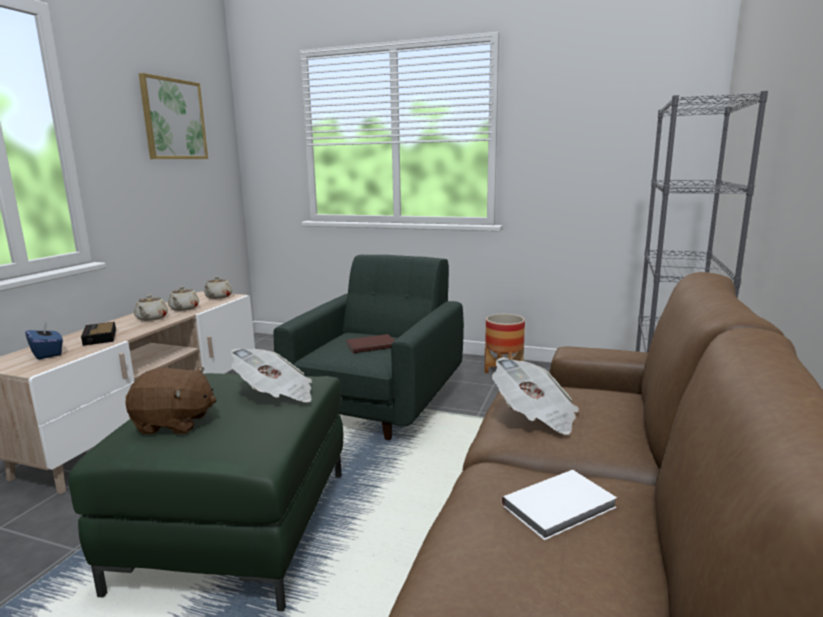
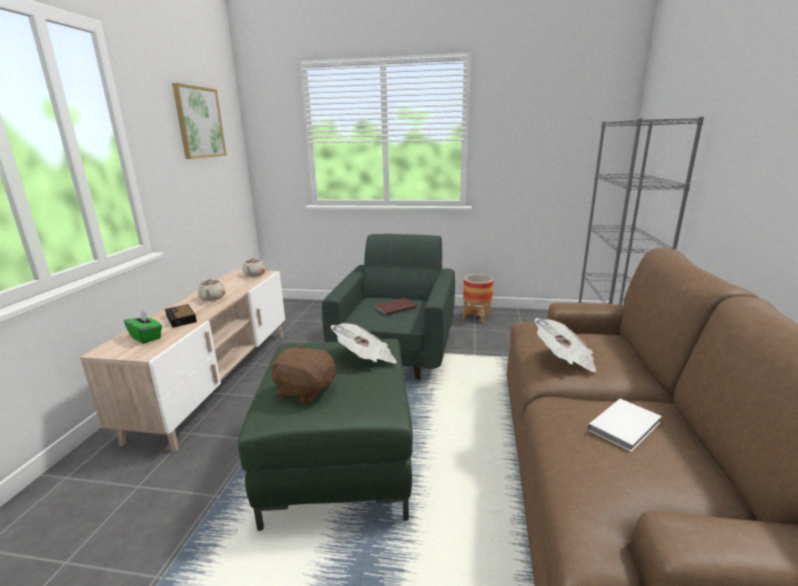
camera: 10 degrees left, 5 degrees up
blue tissue box [25,321,63,359] -> green tissue box [124,310,162,344]
brown plush toy [126,367,216,434] -> brown plush toy turned 150 degrees counterclockwise [270,344,336,404]
beige teapot [168,286,199,311] -> none

